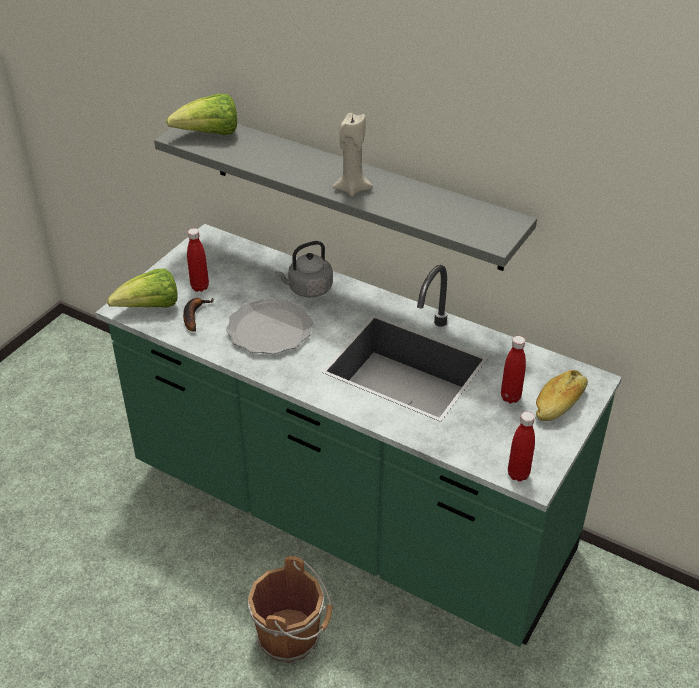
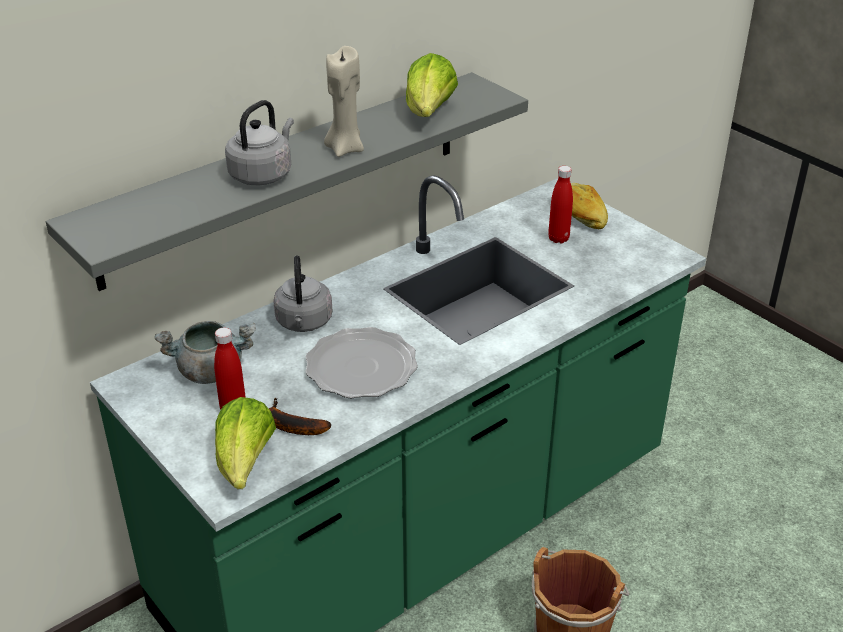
camera: 70 degrees left, 5 degrees down
lettuce [166,94,237,135] -> lettuce moved to [406,53,458,117]
red bottle [508,412,535,482] -> none
none -> grey cooking pot [155,321,256,384]
none -> grey kettle [225,100,294,185]

